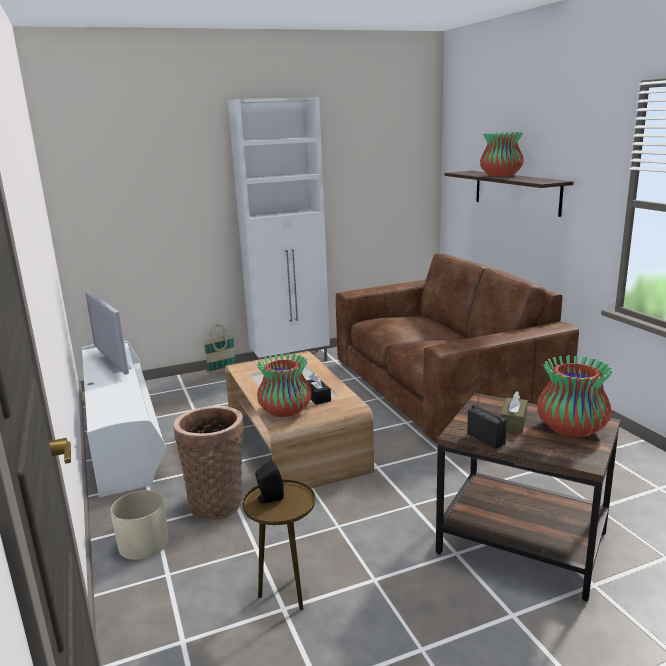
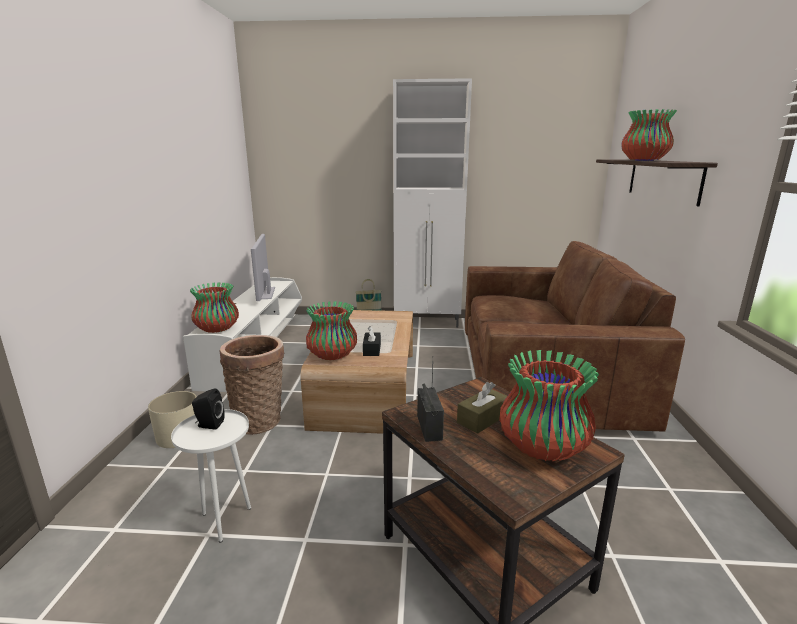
camera: 25 degrees right, 0 degrees up
brown side table [242,479,315,610] -> white side table [171,409,251,543]
none -> vase [190,282,239,333]

